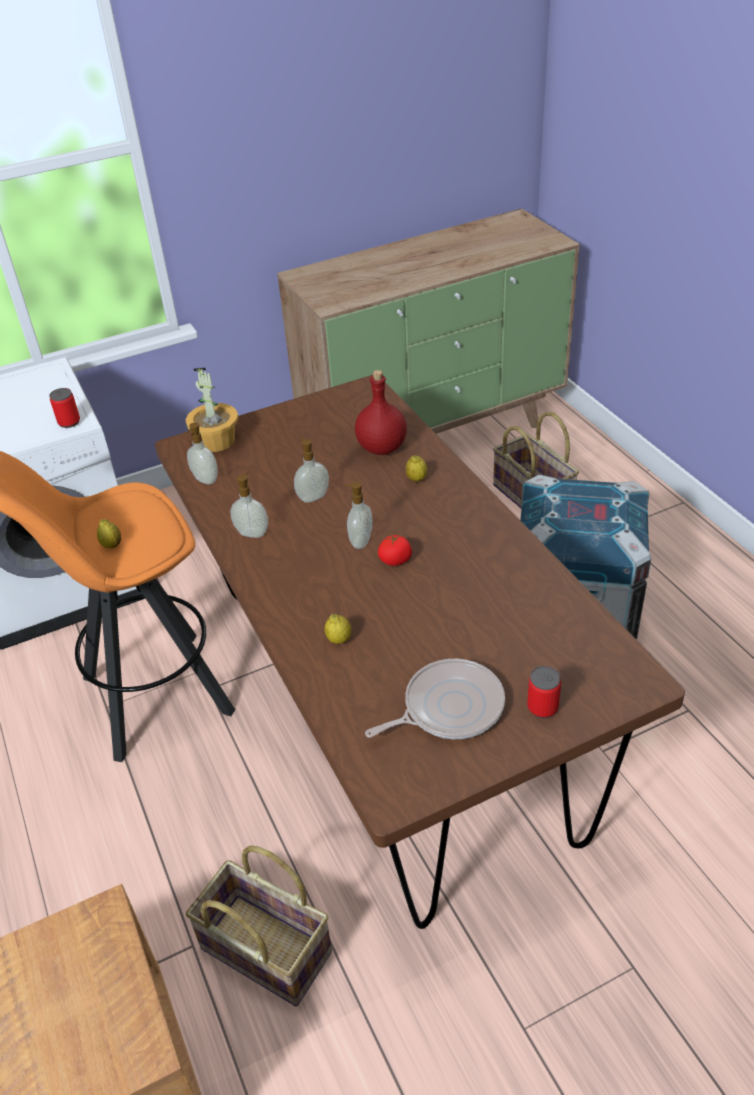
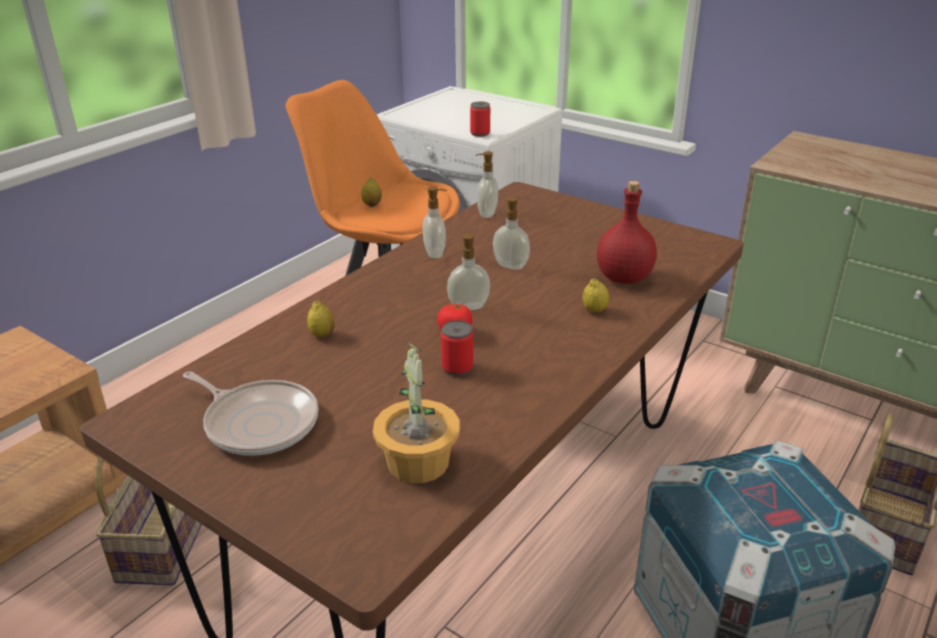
camera: 60 degrees right, 10 degrees down
potted plant [186,368,238,452] -> potted plant moved to [373,339,460,483]
can [527,666,561,718] -> can moved to [441,320,473,376]

